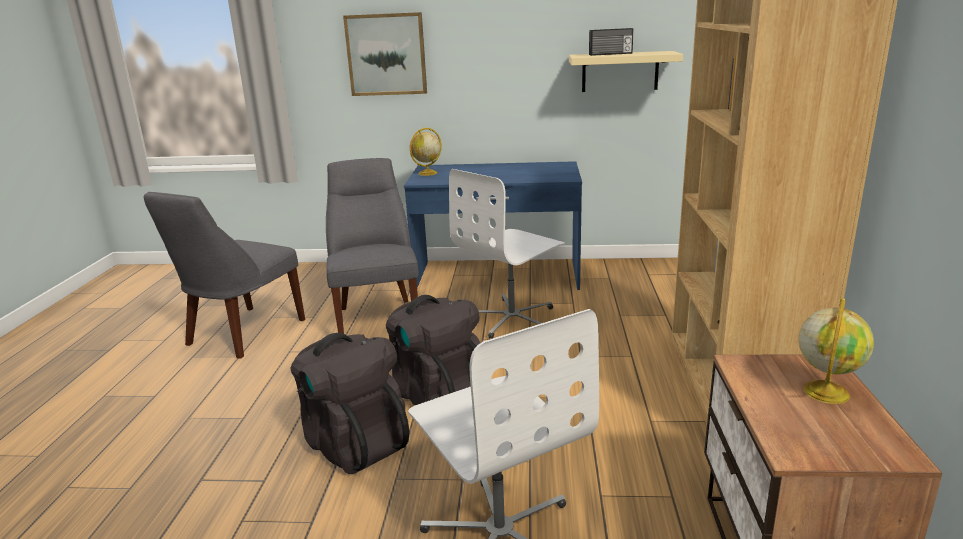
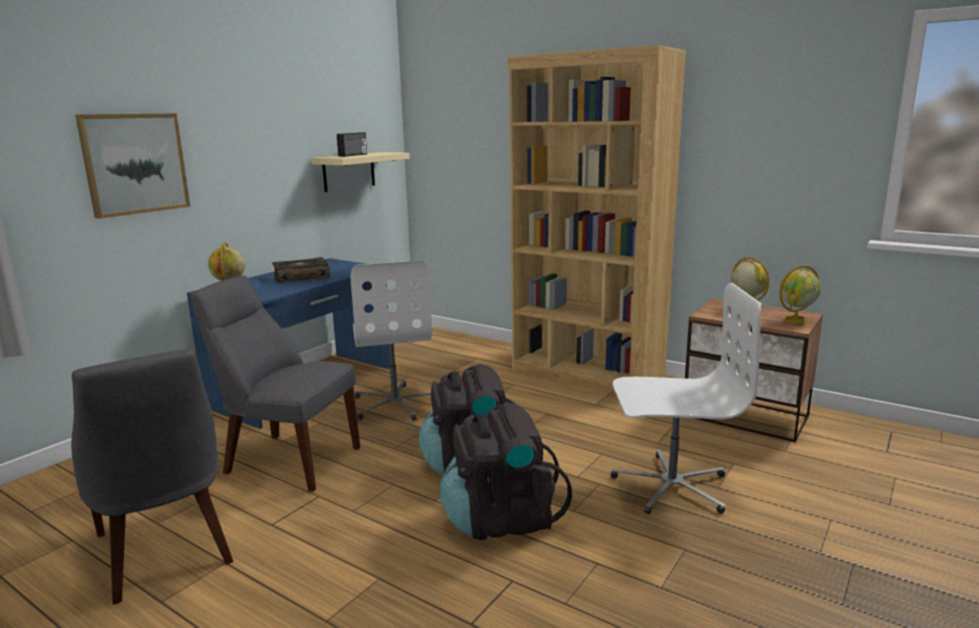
camera: 60 degrees left, 5 degrees down
none -> book [272,257,330,283]
none -> globe [779,265,821,324]

